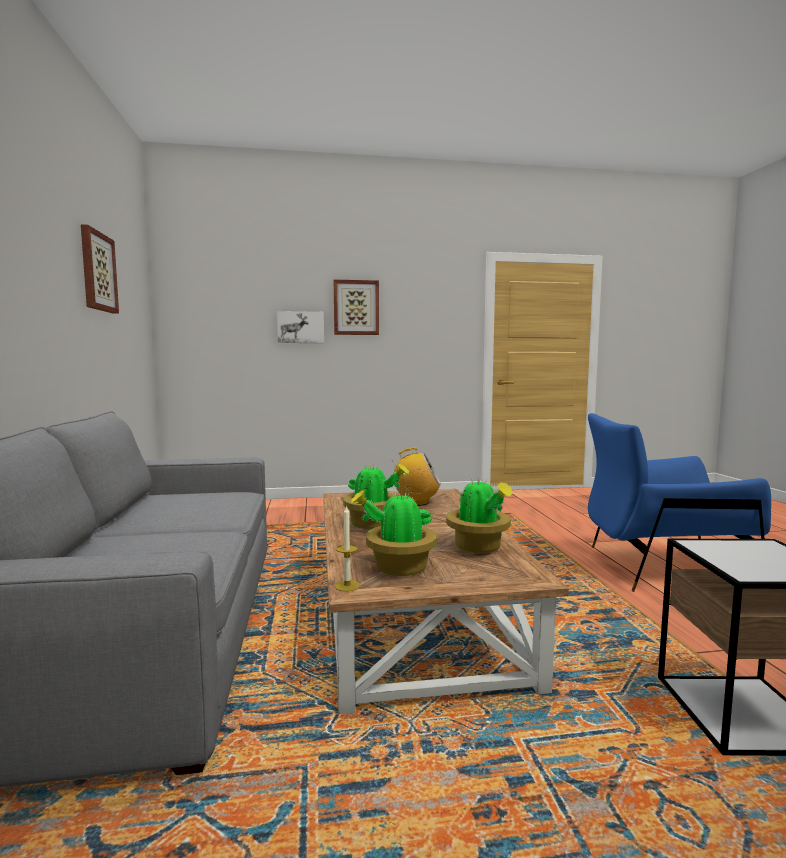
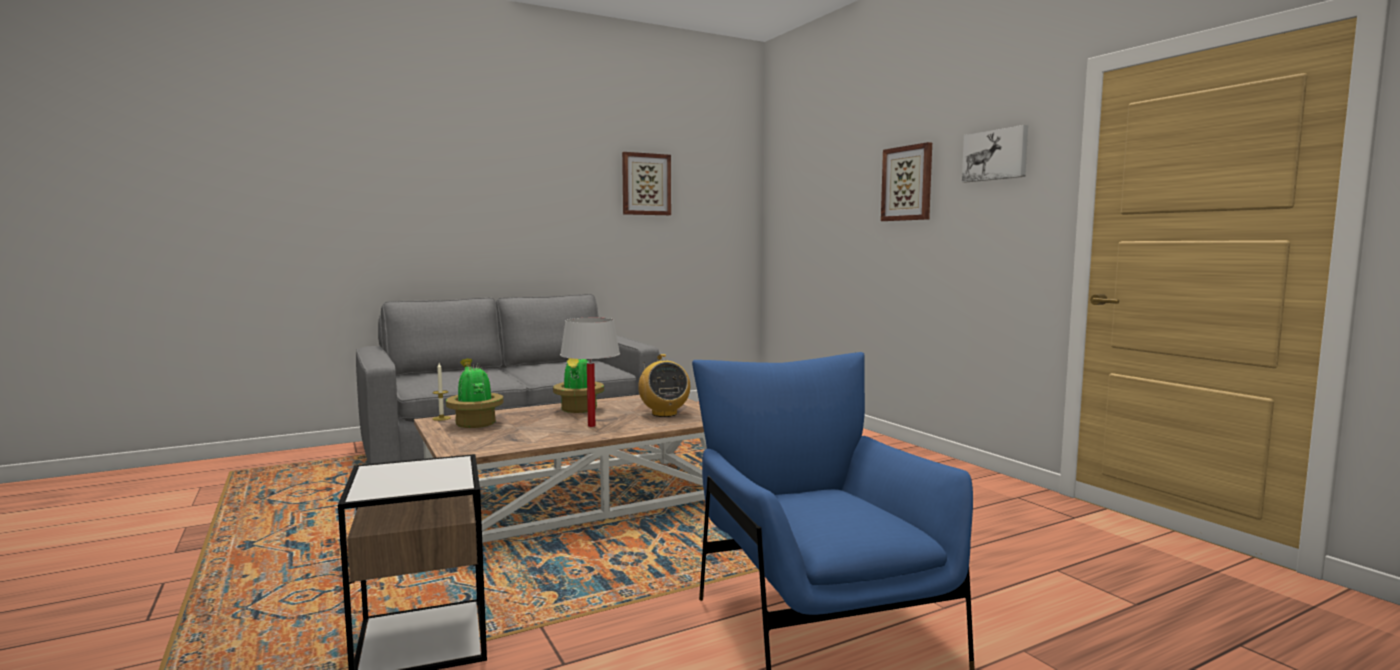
camera: 70 degrees right, 0 degrees up
picture [277,311,324,343] -> picture moved to [962,125,1028,182]
potted plant [446,478,513,553] -> none
none -> white table lamp [560,318,620,427]

